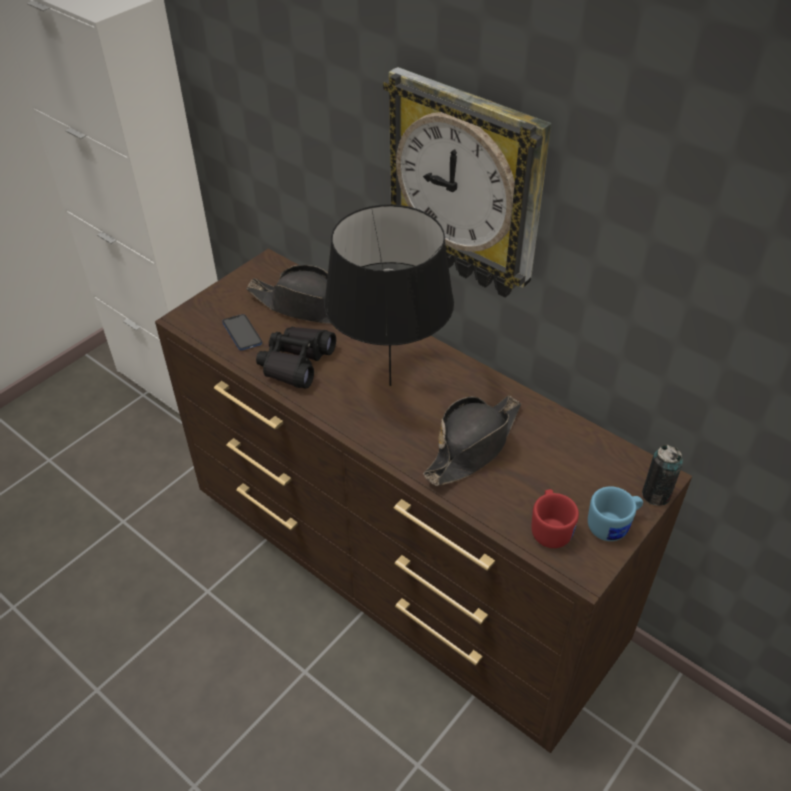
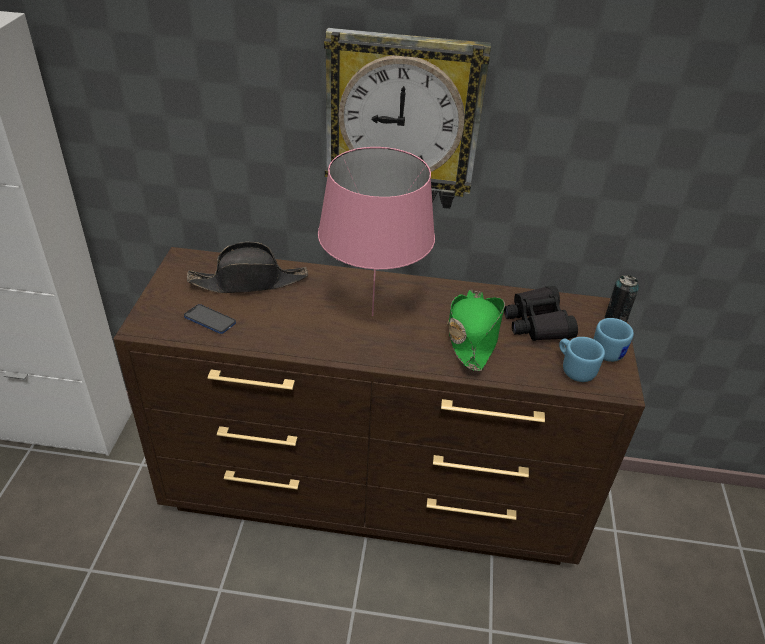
camera: 35 degrees left, 5 degrees down
black binoculars [256,327,336,389] -> black binoculars moved to [504,286,578,341]
black table lamp [324,204,454,386] -> pink table lamp [318,147,435,316]
black hat [423,396,521,486] -> green hat [447,289,505,371]
red mug [531,489,579,548] -> blue mug [559,337,605,382]

